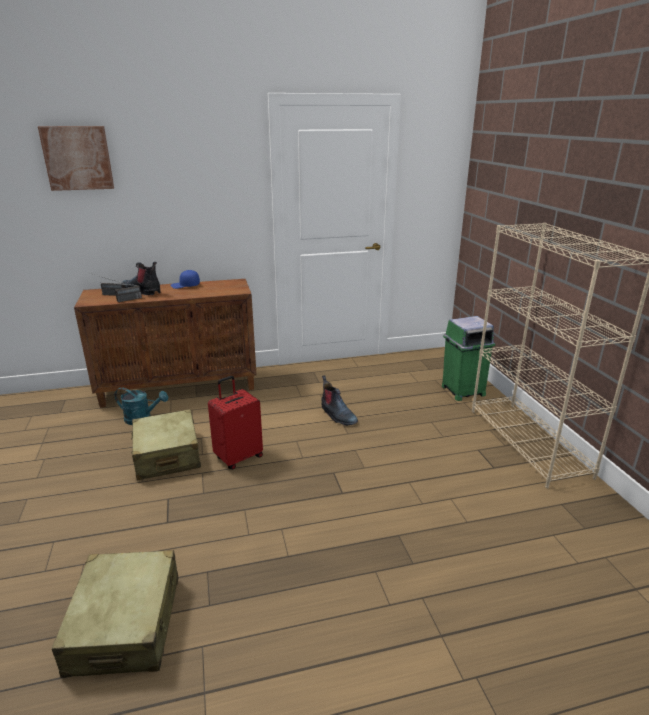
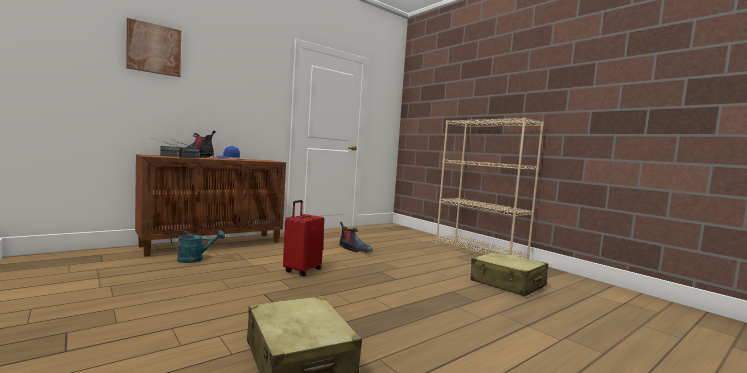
camera: 25 degrees left, 20 degrees down
beige suitcase [131,409,201,480] -> beige suitcase moved to [470,251,548,296]
green trash can [442,316,495,401] -> none

